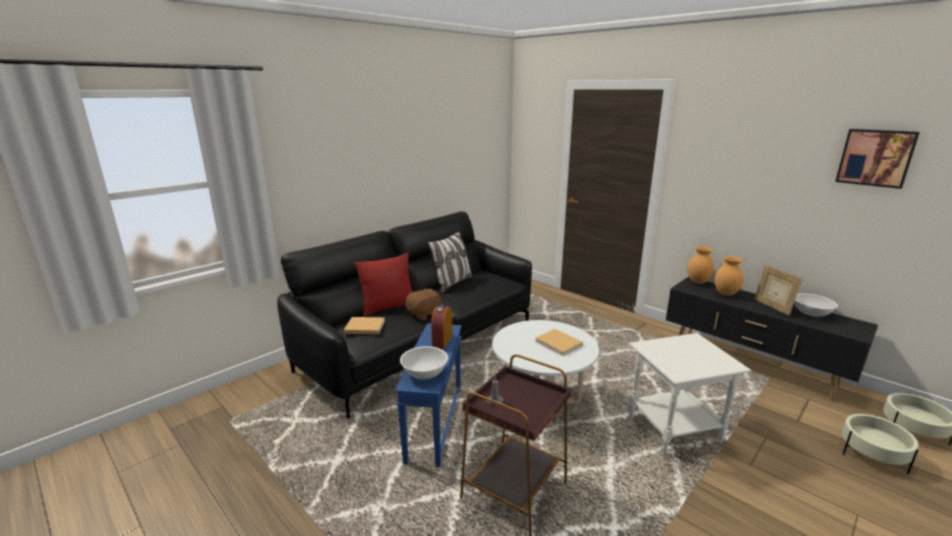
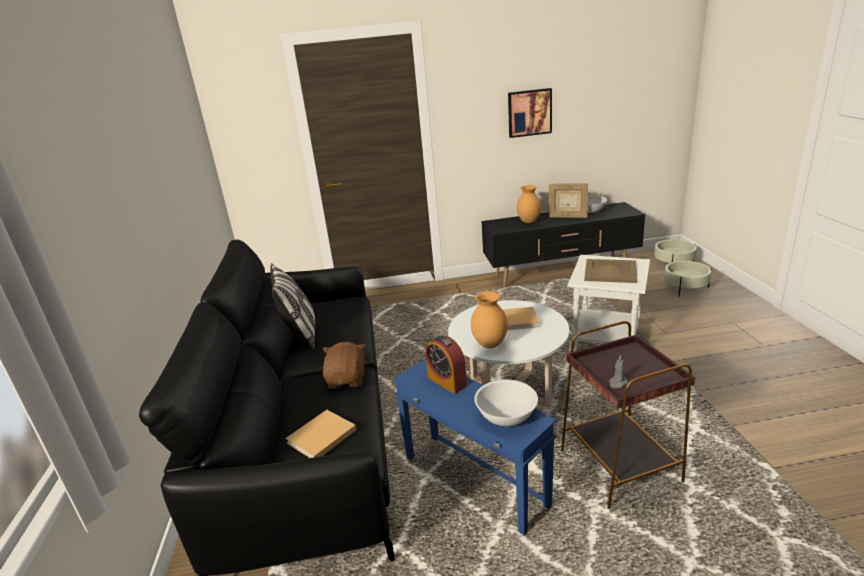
camera: 50 degrees left, 5 degrees up
red pillow [354,253,413,316] -> none
brown vase [687,246,714,284] -> brown vase moved to [471,291,508,348]
picture [835,129,920,189] -> picture moved to [508,88,552,138]
none -> beige tray [584,259,637,283]

